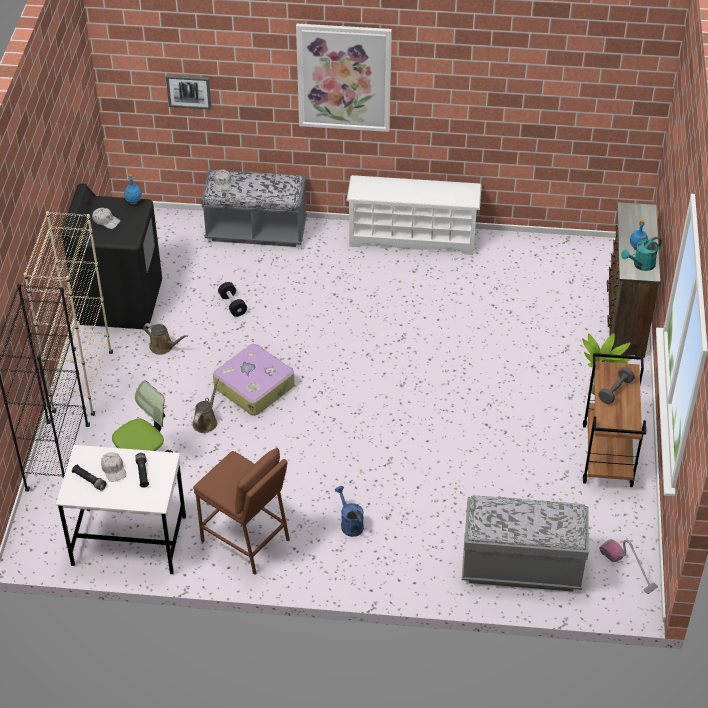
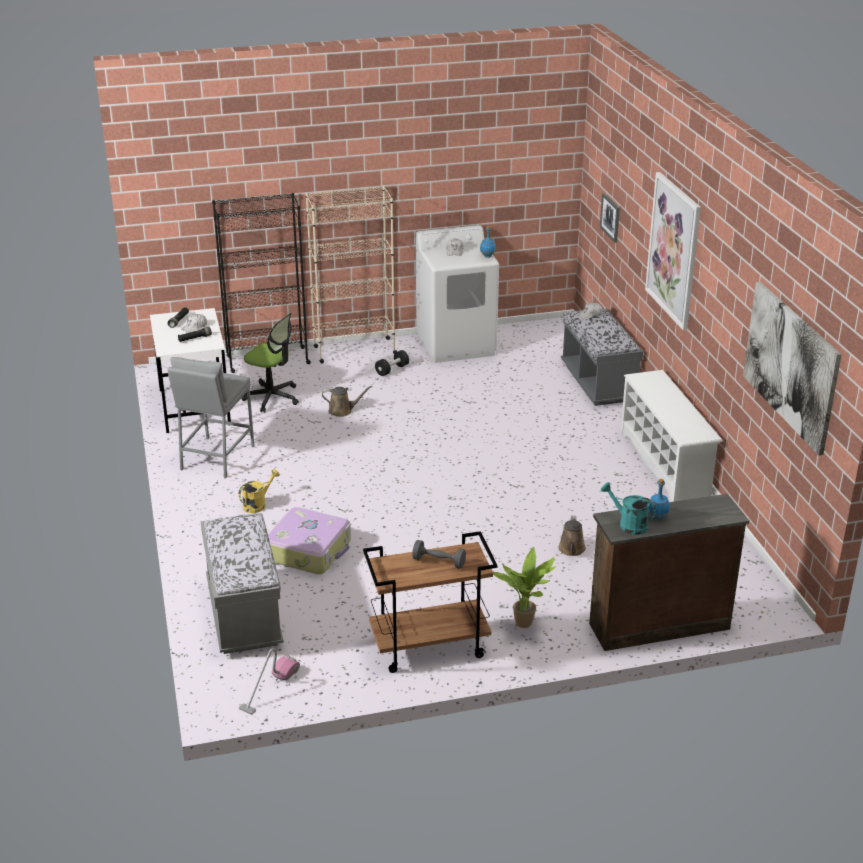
camera: 70 degrees right, 15 degrees down
black washing machine [61,183,162,329] -> white washing machine [416,225,499,363]
brown watering can [143,323,188,355] -> brown watering can moved to [558,515,586,556]
brown stool [193,448,290,575] -> grey stool [167,357,254,478]
suitcase [213,344,295,416] -> suitcase moved to [268,507,351,574]
black dumbbell [218,282,247,317] -> black dumbbell moved to [375,350,409,376]
blue watering can [335,486,364,537] -> yellow watering can [238,469,280,513]
none -> picture [743,282,842,456]

